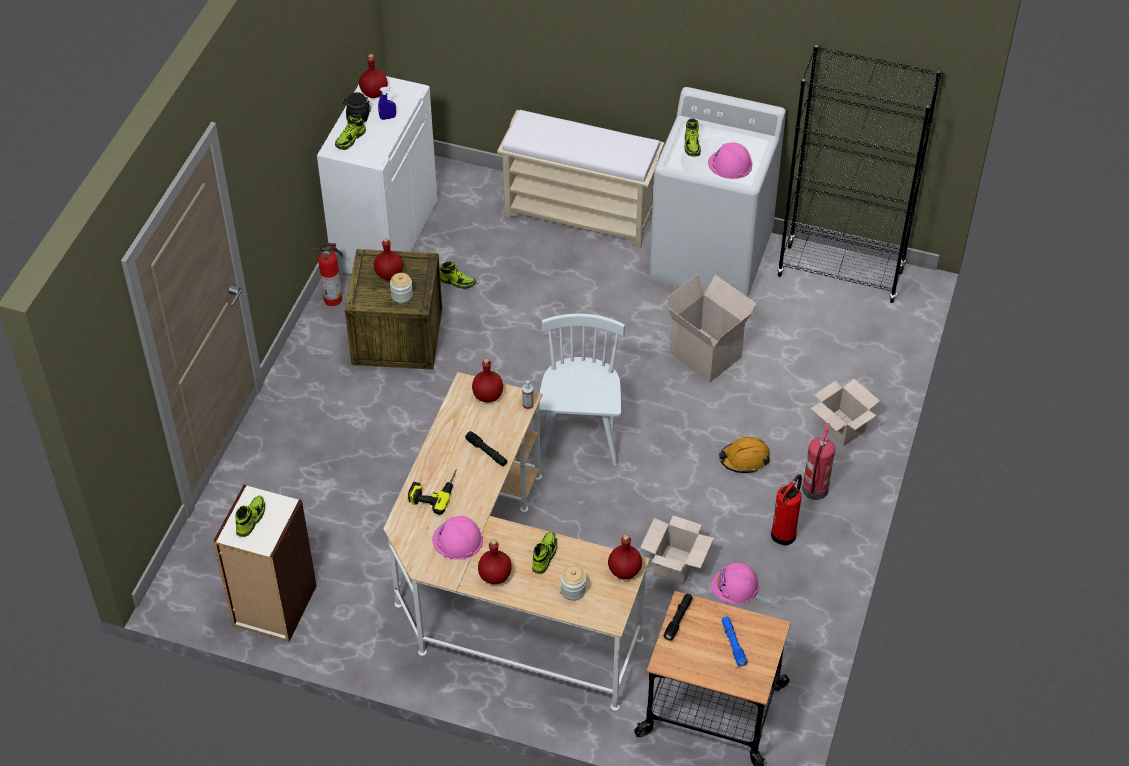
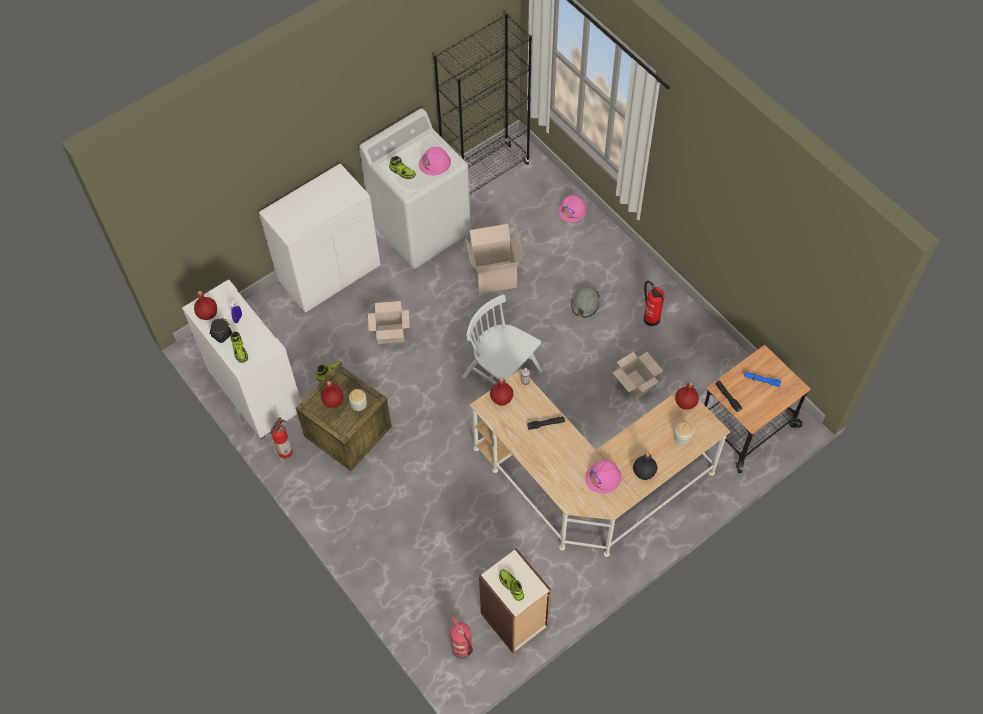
camera: 55 degrees left, 10 degrees up
power drill [408,469,457,515] -> none
red bottle [478,539,512,584] -> black bottle [633,453,657,480]
beige bench [497,110,665,248] -> white cabinet [259,163,380,313]
shoe [532,531,557,574] -> none
pink hard hat [711,562,759,604] -> pink hard hat moved to [558,195,587,222]
orange hard hat [719,437,770,473] -> grey hard hat [571,287,600,318]
fire extinguisher [802,423,835,500] -> fire extinguisher moved to [450,616,473,659]
cardboard box [810,379,880,446] -> cardboard box moved to [368,301,410,344]

